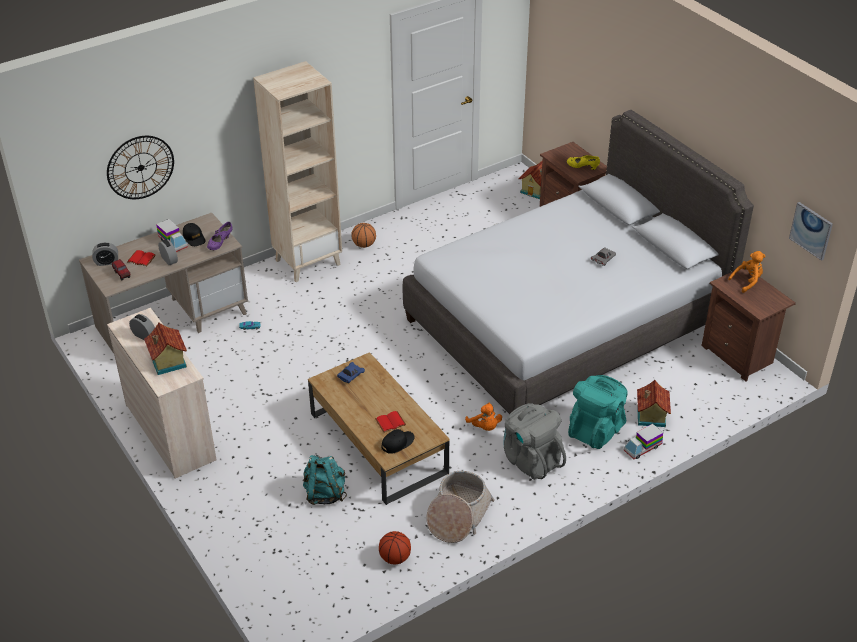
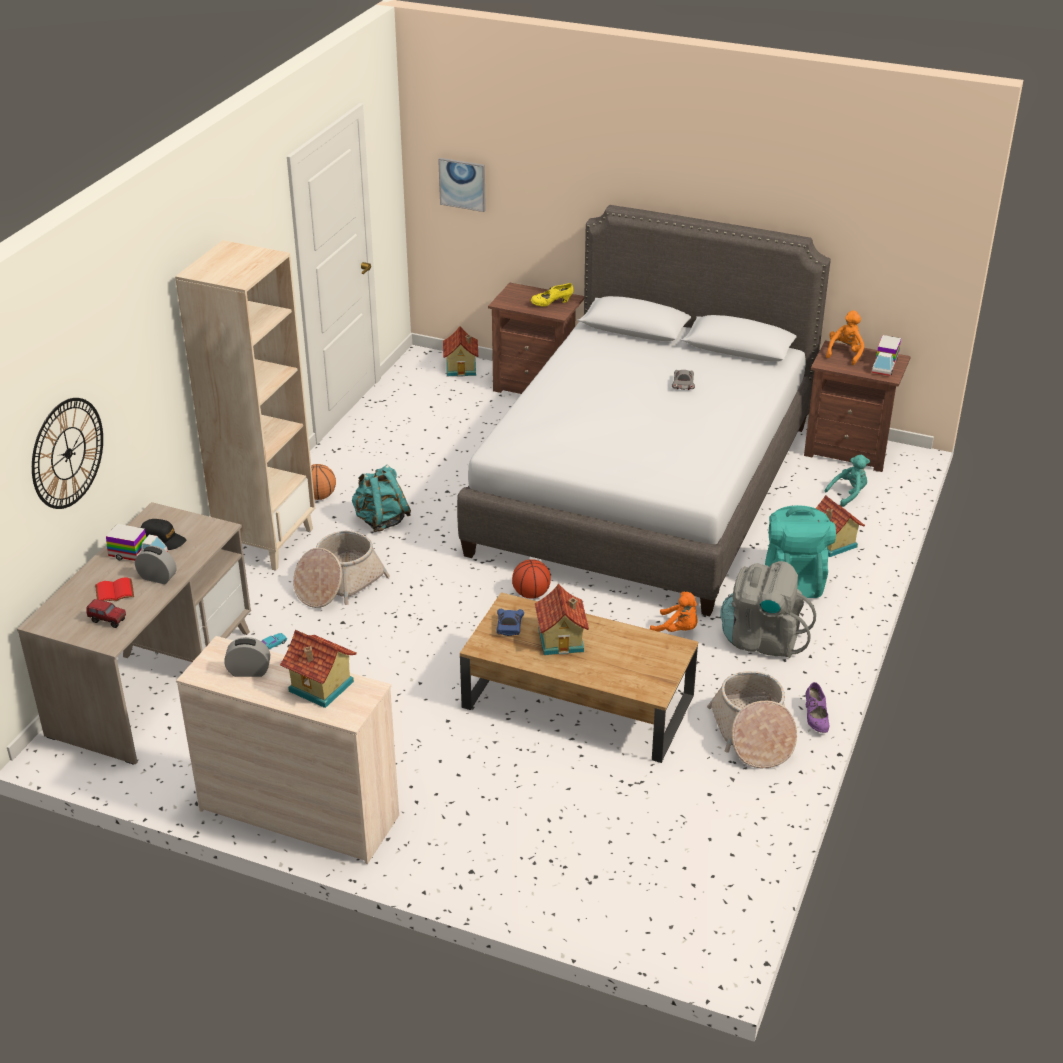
camera: 35 degrees left, 5 degrees down
alarm clock [92,242,118,266] -> none
purple shoe [207,222,233,250] -> purple shoe moved to [806,682,829,733]
turquoise backpack [303,455,347,505] -> turquoise backpack moved to [352,465,411,532]
red book [375,411,406,433] -> none
basketball [379,531,411,564] -> basketball moved to [512,559,551,599]
black cap [382,429,414,454] -> none
toy truck [624,424,663,459] -> toy truck moved to [872,335,901,376]
picture [789,202,833,261] -> picture moved to [438,158,486,212]
none -> basket [293,531,390,608]
none -> toy house [535,584,589,655]
none -> turquoise plush toy [825,455,870,507]

